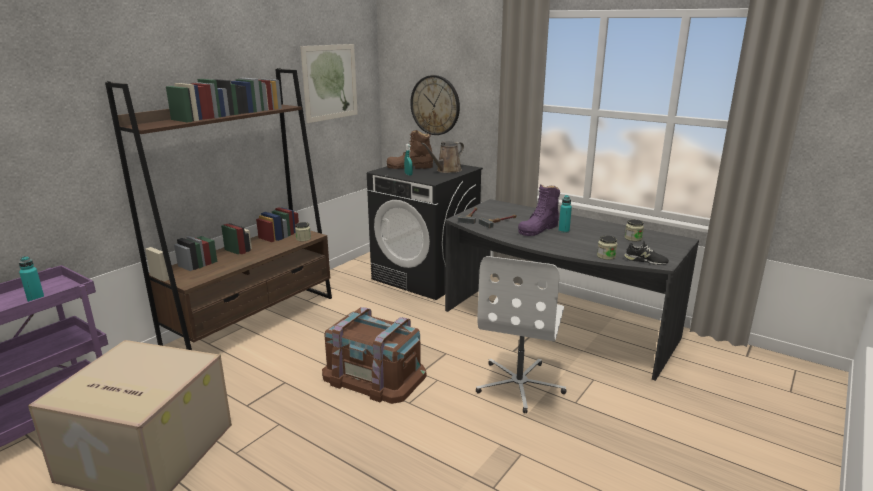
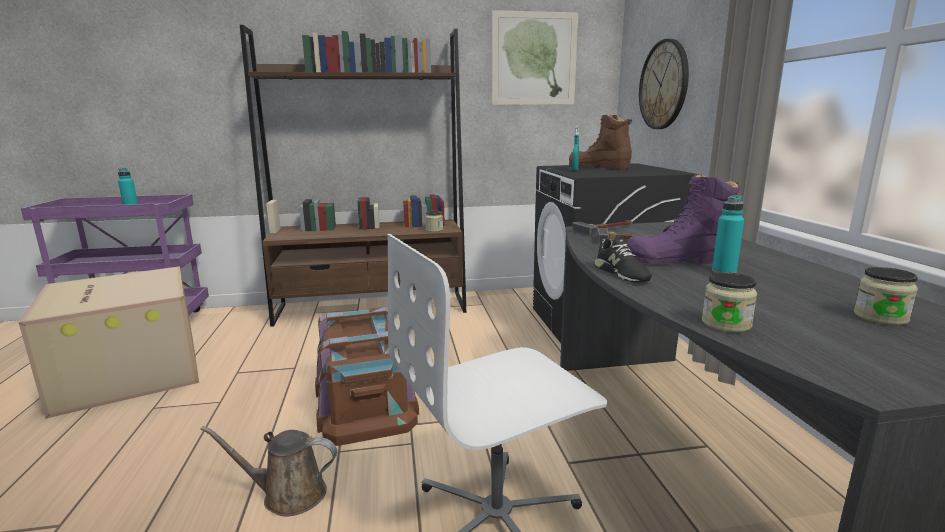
camera: 45 degrees right, 5 degrees down
brown watering can [421,141,464,173] -> brown watering can moved to [200,426,337,517]
black shoe [624,241,669,265] -> black shoe moved to [594,235,652,282]

